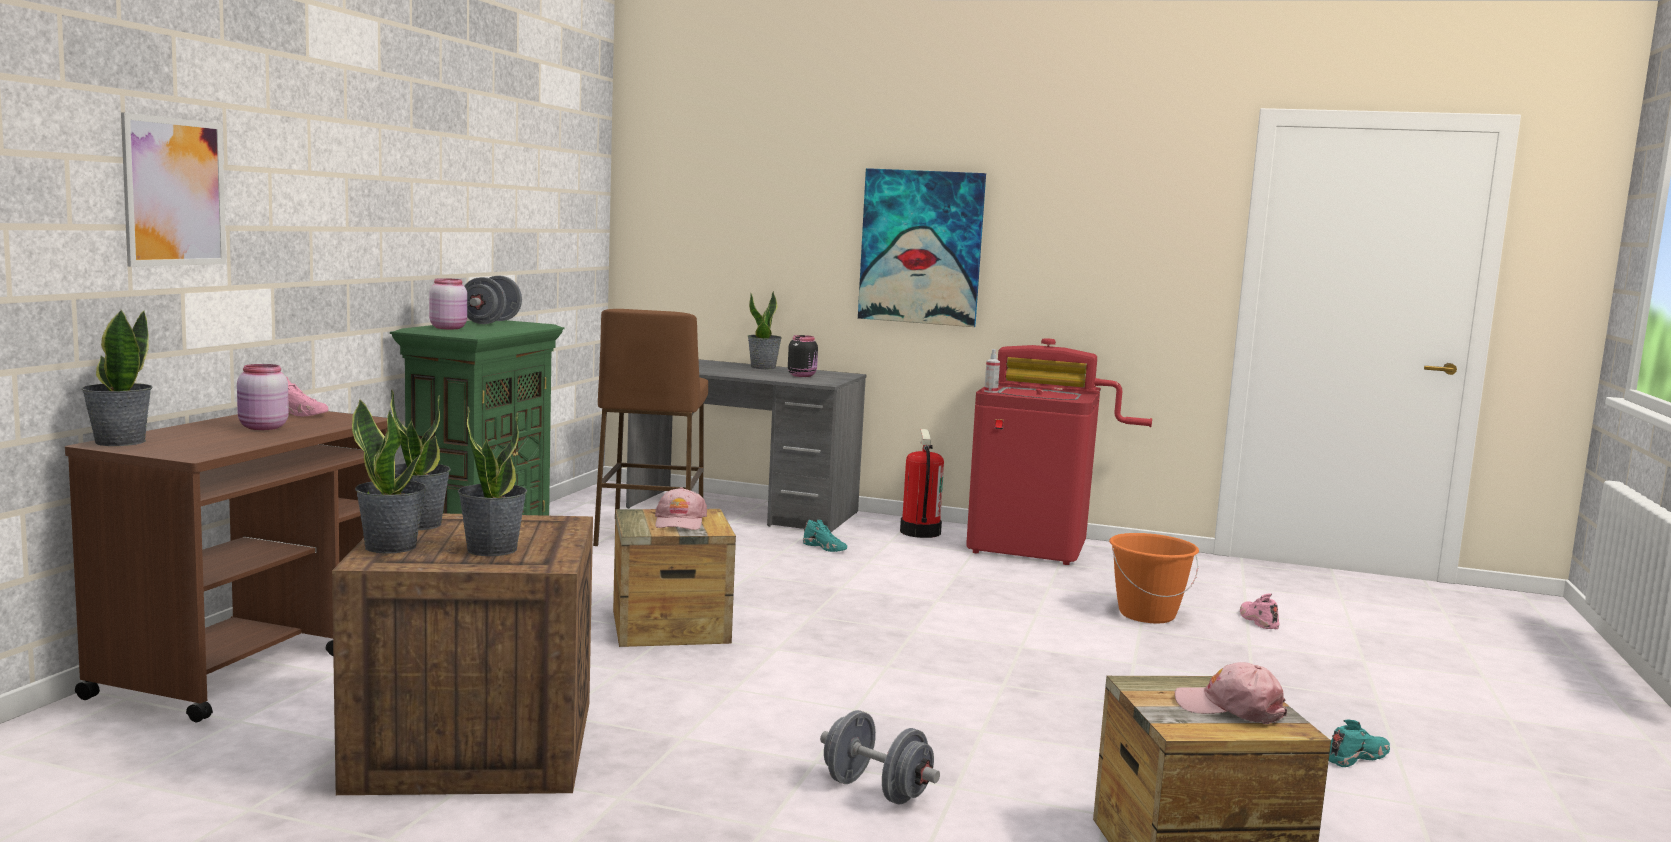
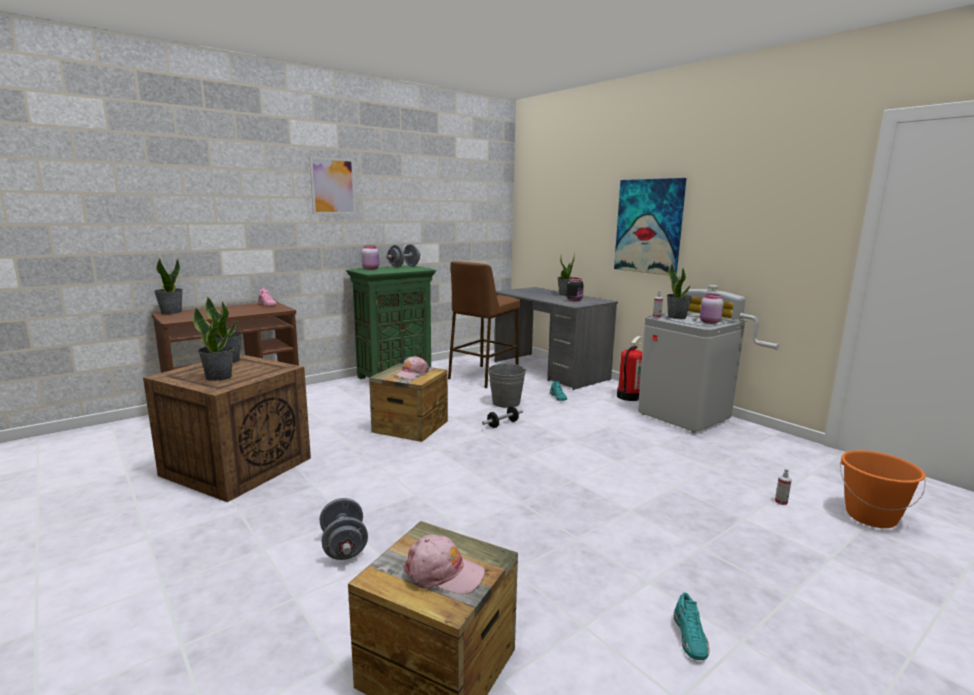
camera: 35 degrees right, 5 degrees up
picture [121,112,226,267] -> picture moved to [309,156,356,214]
pink jar [237,364,289,430] -> pink jar moved to [700,294,724,324]
potted plant [352,399,427,554] -> potted plant moved to [667,264,692,319]
red washing machine [966,338,1152,565] -> grey washing machine [638,285,779,433]
orange bucket [1109,533,1199,623] -> orange bucket moved to [840,450,925,528]
pink cap [1174,662,1287,724] -> pink cap turned 135 degrees clockwise [403,535,485,594]
pink shoe [1240,594,1279,629] -> spray bottle [775,468,792,505]
turquoise shoe [1329,720,1390,767] -> turquoise shoe turned 90 degrees clockwise [674,592,709,660]
none -> dumbbell [482,406,523,428]
none -> grey bucket [488,363,526,408]

